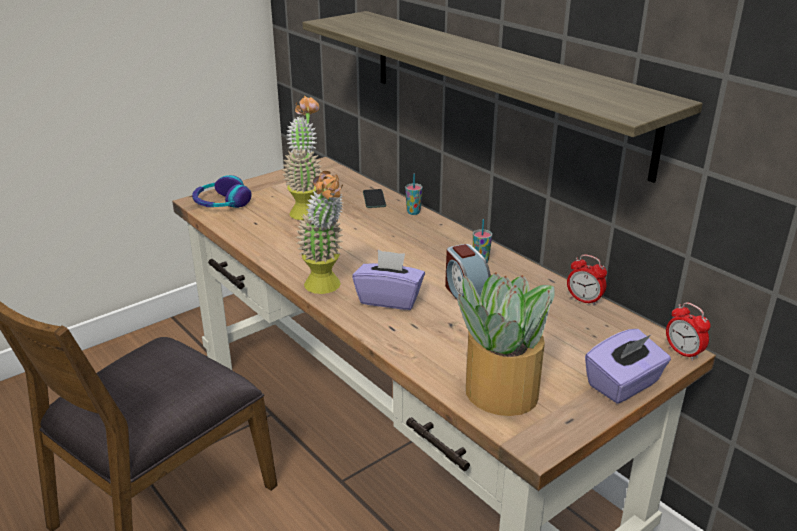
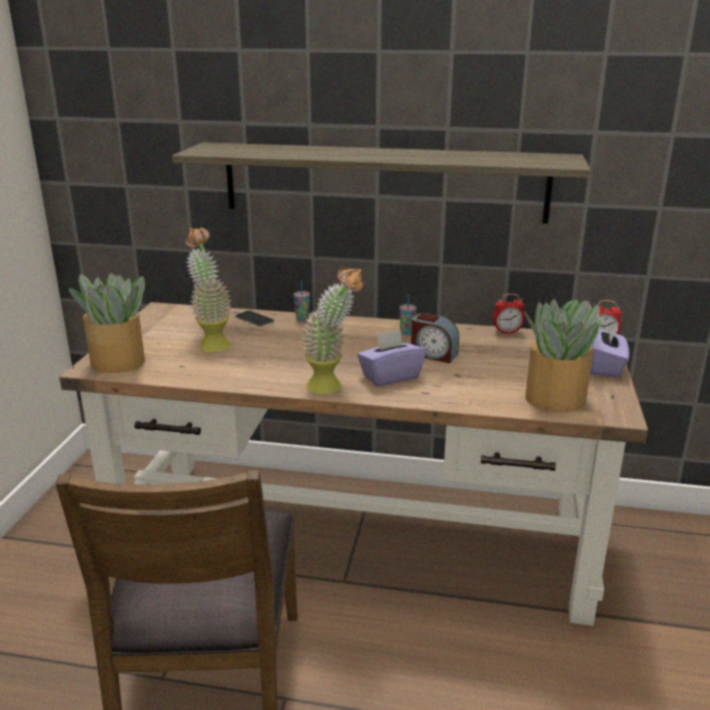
camera: 40 degrees left, 5 degrees down
headphones [192,175,252,208] -> potted plant [69,273,145,373]

